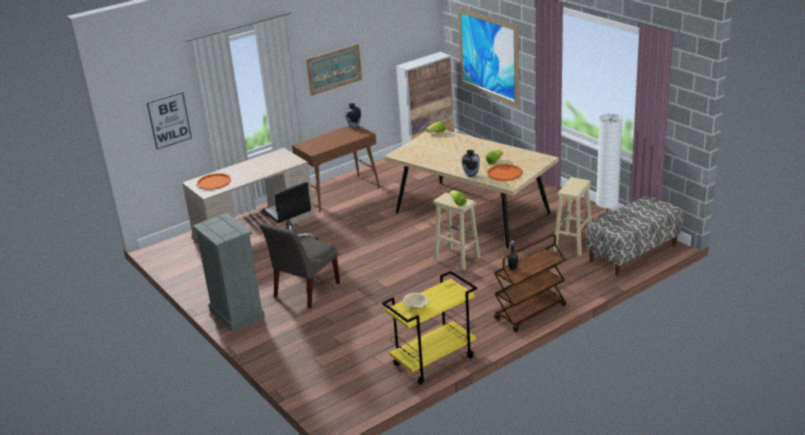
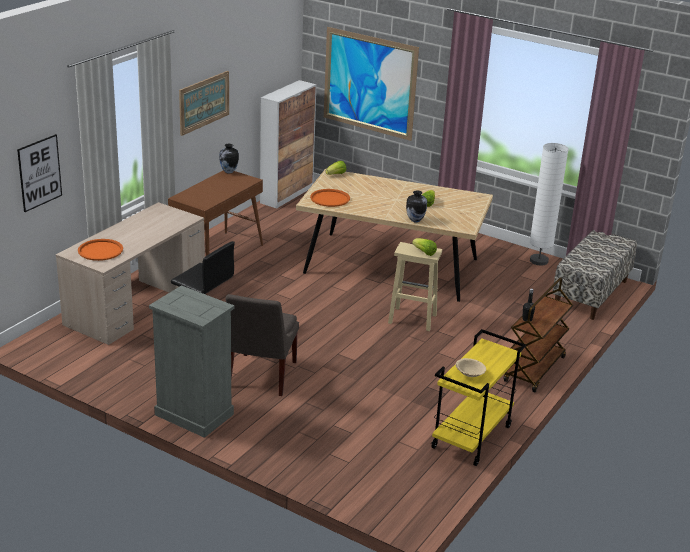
camera: 25 degrees left, 0 degrees up
orange tray [487,164,523,181] -> orange tray moved to [310,189,350,207]
beige stool [553,177,591,256] -> none

